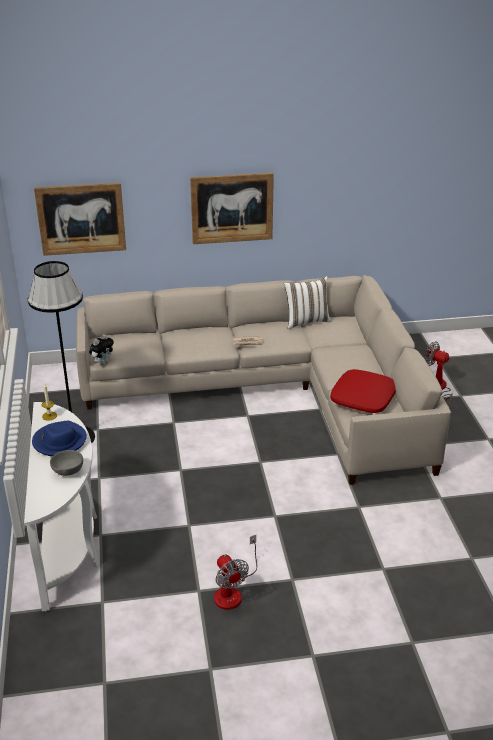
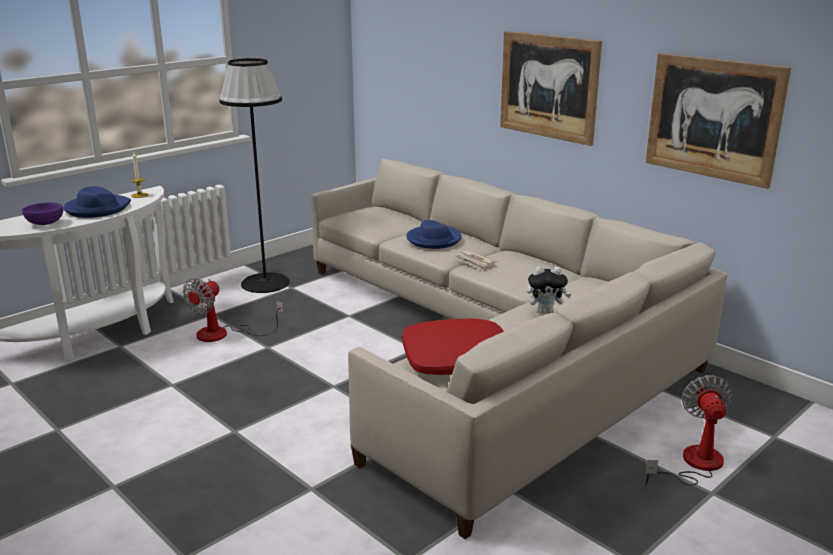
camera: 55 degrees right, 10 degrees down
picture [34,183,126,256] -> picture moved to [645,53,791,189]
grey bowl [50,450,83,476] -> purple bowl [21,202,63,225]
plush toy [89,334,114,365] -> plush toy moved to [527,266,572,313]
fan [214,535,257,610] -> fan moved to [183,278,283,342]
white pillow [284,276,332,329] -> none
none -> blue hat [406,220,462,249]

